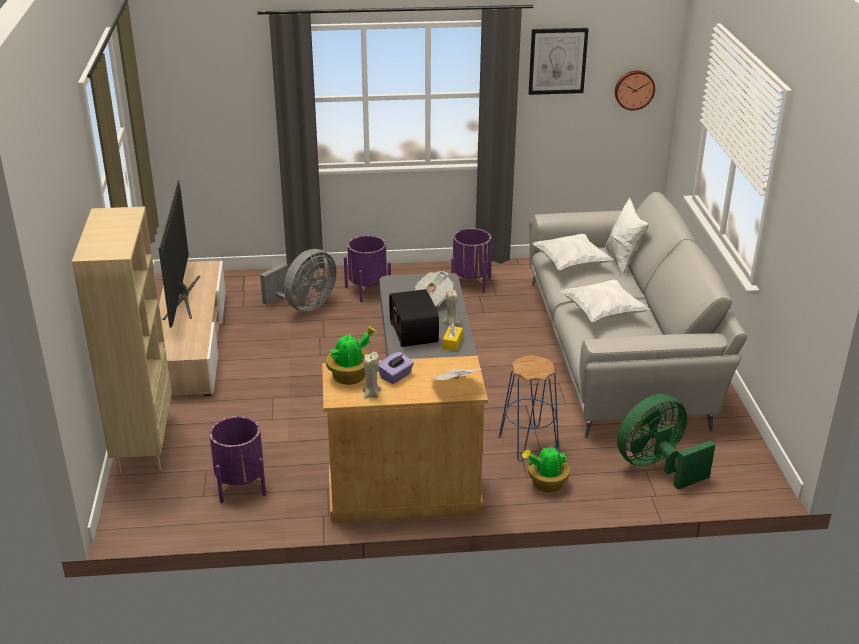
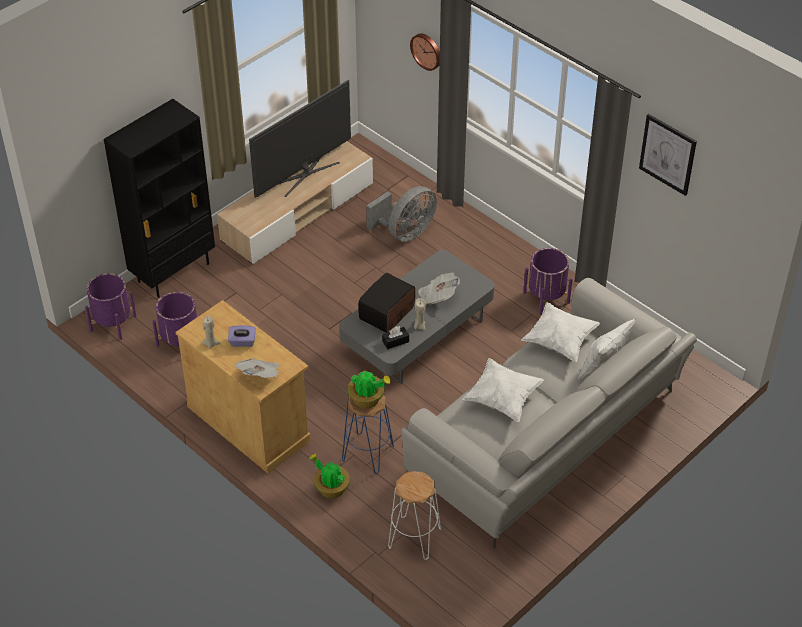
camera: 50 degrees right, 15 degrees up
beige bookcase [72,207,172,473] -> black bookcase [104,99,215,298]
grey fan [260,249,337,312] -> grey fan turned 45 degrees counterclockwise [366,186,437,242]
potted plant [326,326,376,385] -> potted plant moved to [348,371,391,408]
purple planter [344,235,391,302] -> purple planter moved to [85,273,136,340]
yellow tissue box [442,323,463,351] -> black tissue box [382,326,409,349]
wall clock [615,70,655,111] -> wall clock moved to [410,33,440,71]
green fan [617,394,715,490] -> white stool [388,471,441,560]

